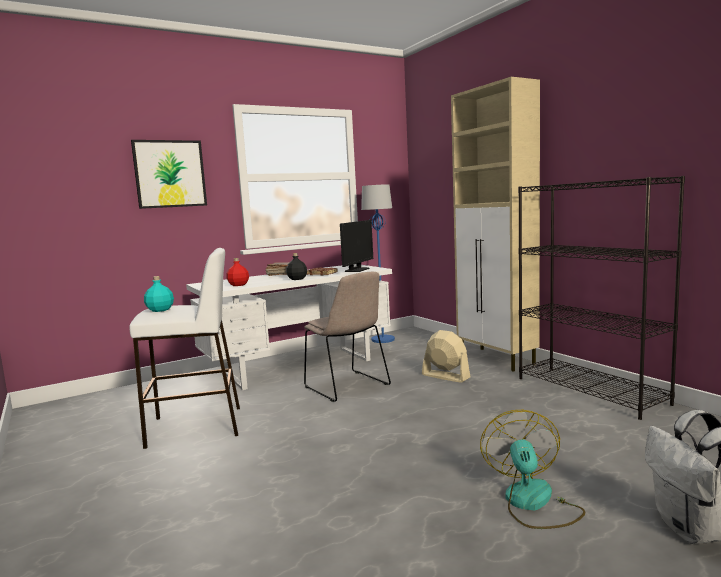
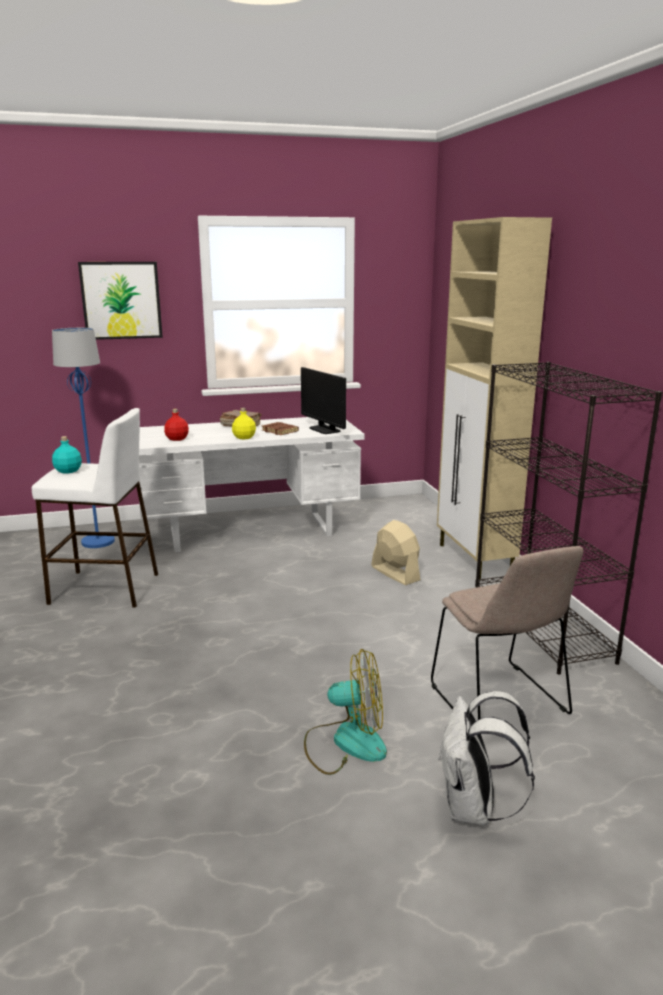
camera: 15 degrees right, 10 degrees up
black bottle [286,253,307,280] -> yellow bottle [232,408,256,439]
beige chair [304,272,391,402] -> beige chair moved to [431,546,583,720]
monitor [340,220,373,272] -> monitor turned 105 degrees clockwise [301,367,346,434]
blue floor lamp [361,184,395,343] -> blue floor lamp moved to [52,328,115,548]
fan [480,410,585,529] -> fan turned 75 degrees clockwise [304,649,387,775]

